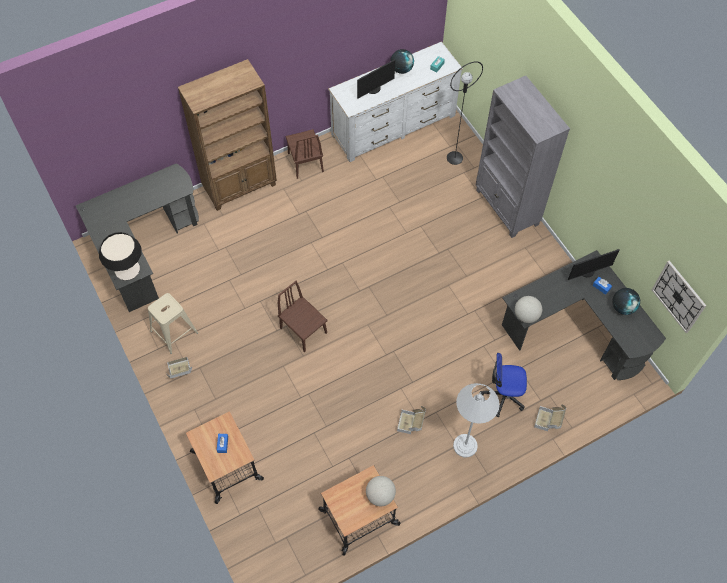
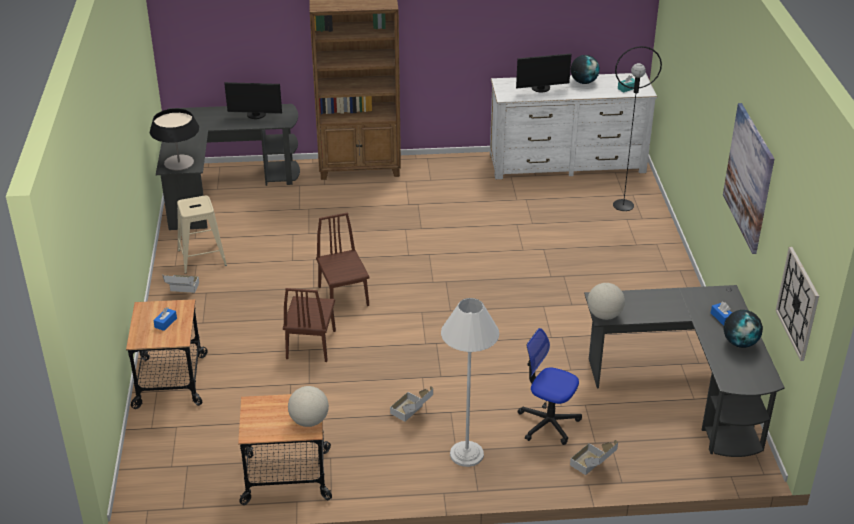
camera: 25 degrees right, 25 degrees down
brown chair [285,129,324,179] -> brown chair moved to [283,288,336,362]
grey bookcase [476,76,570,238] -> none
monitor [568,249,620,280] -> monitor moved to [224,82,282,119]
none -> picture [723,103,774,254]

